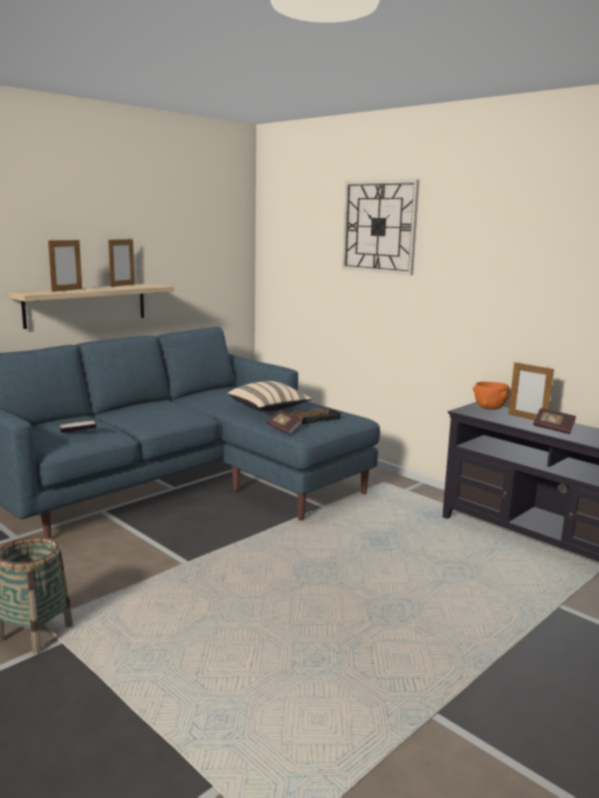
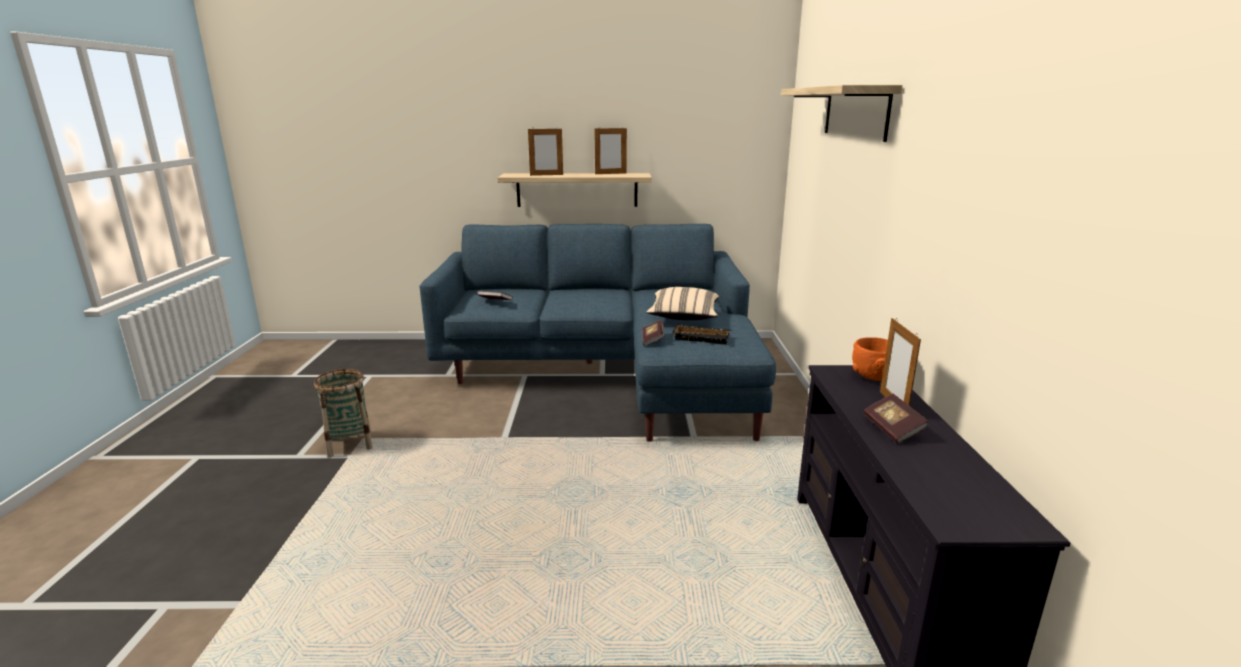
camera: 45 degrees right, 5 degrees up
wall clock [342,179,419,275] -> shelf [781,85,903,142]

